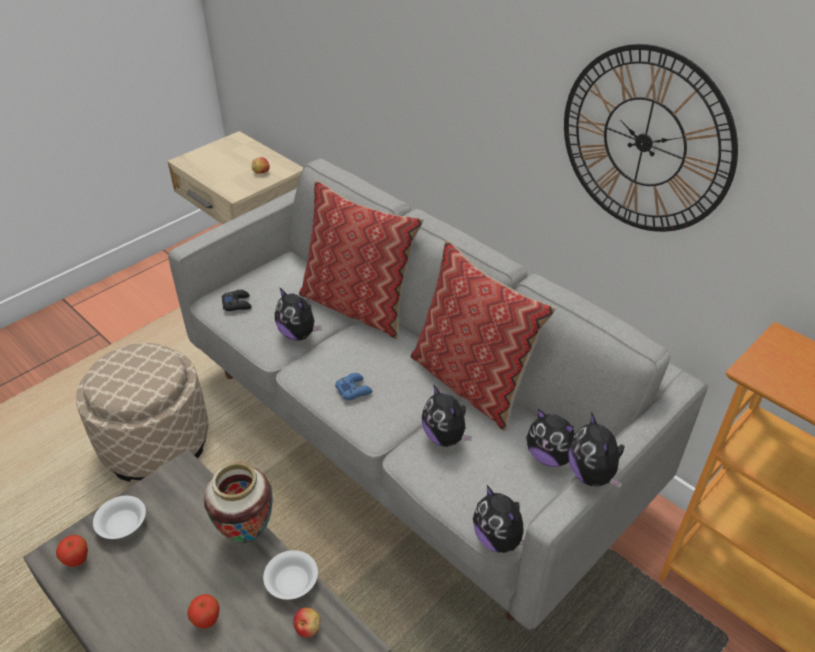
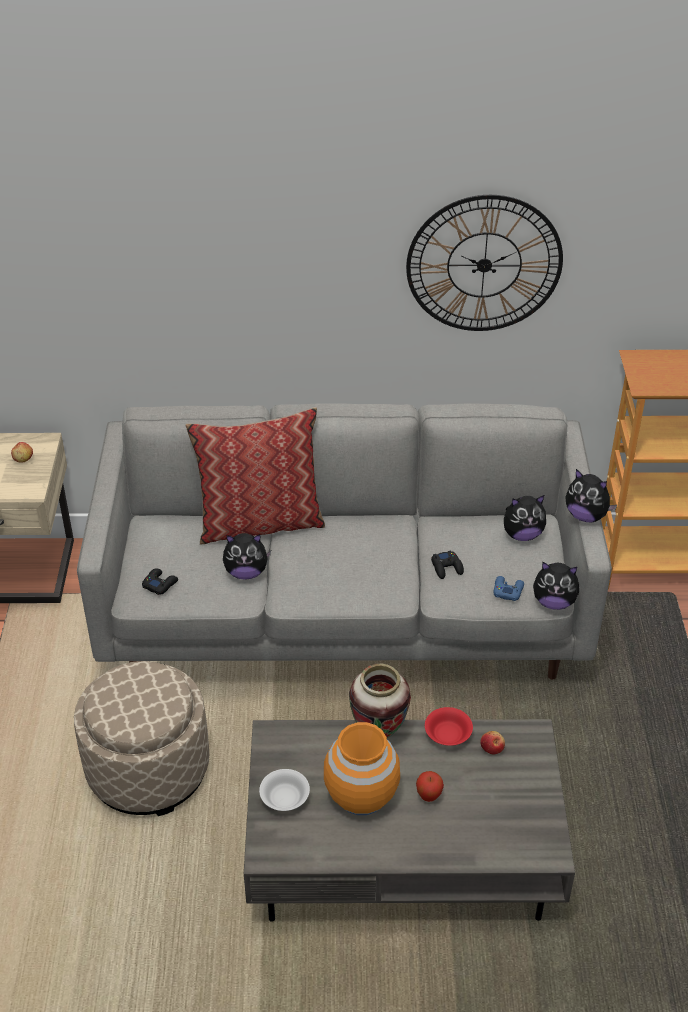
camera: 45 degrees left, 0 degrees up
apple [56,535,88,567] -> none
white bowl [263,550,318,600] -> red bowl [425,707,473,746]
blue game controller [335,373,372,400] -> blue game controller moved to [493,576,524,601]
pillow [410,240,556,431] -> none
plush toy [422,384,472,447] -> black game controller [431,551,464,579]
none -> orange vase [324,722,400,815]

